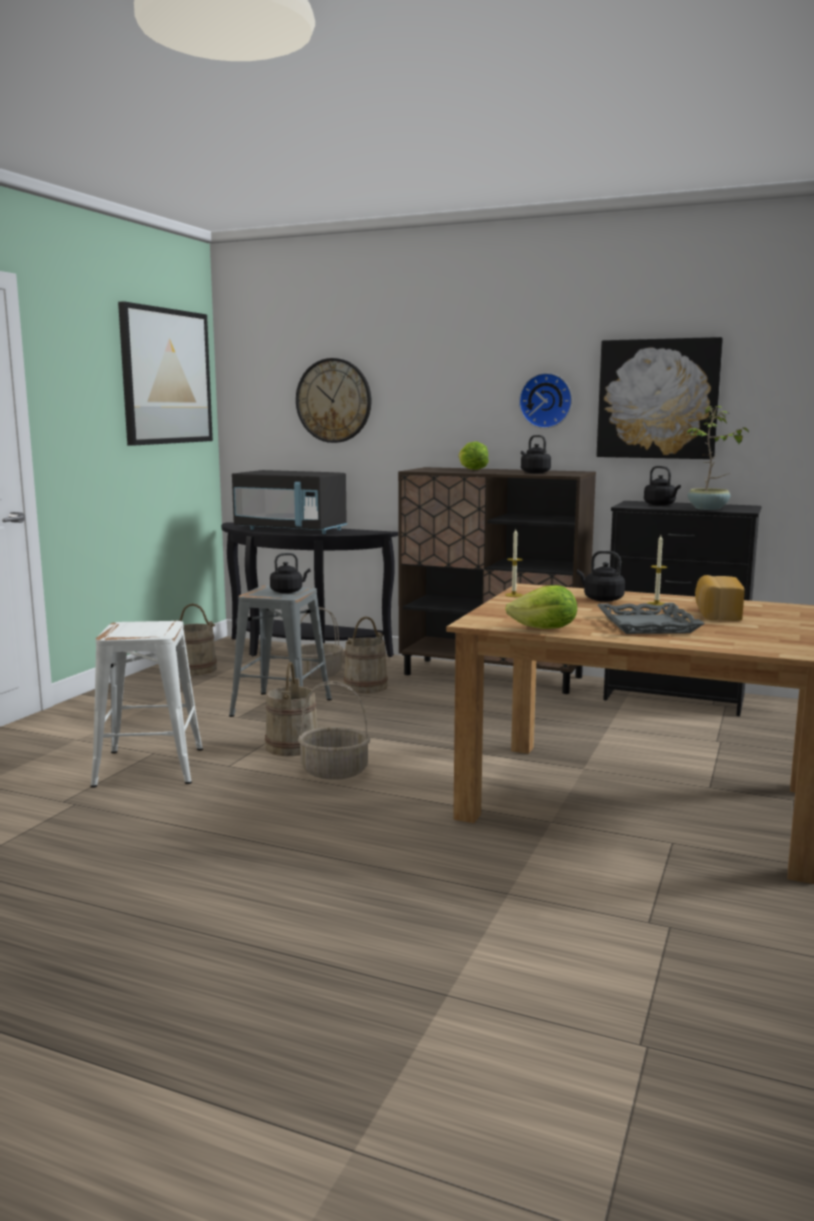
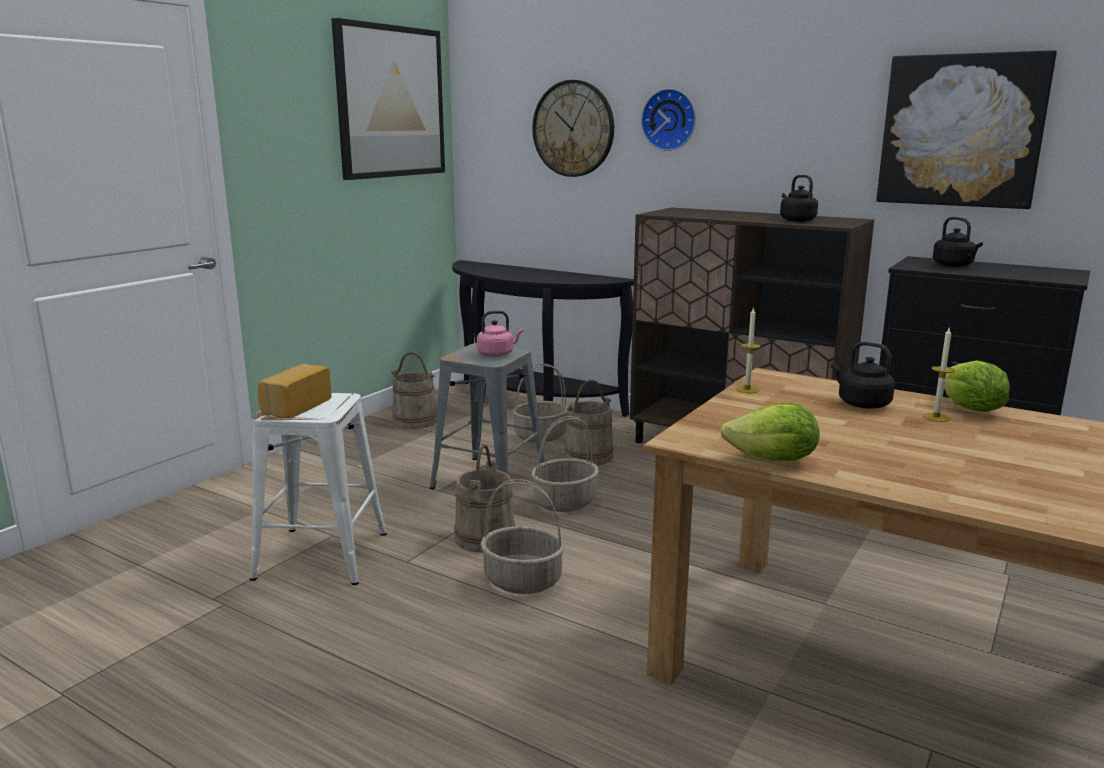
camera: 10 degrees right, 5 degrees up
black microwave [232,470,347,534] -> none
black kettle [270,553,311,594] -> pink kettle [477,311,523,357]
lettuce [458,441,489,470] -> lettuce moved to [944,360,1010,412]
wall clock [519,373,572,429] -> wall clock moved to [641,88,696,151]
grey tray [597,603,705,634] -> none
potted plant [685,406,749,510] -> none
bread [695,575,745,621] -> bread moved to [257,364,332,418]
none -> basket [531,416,599,512]

